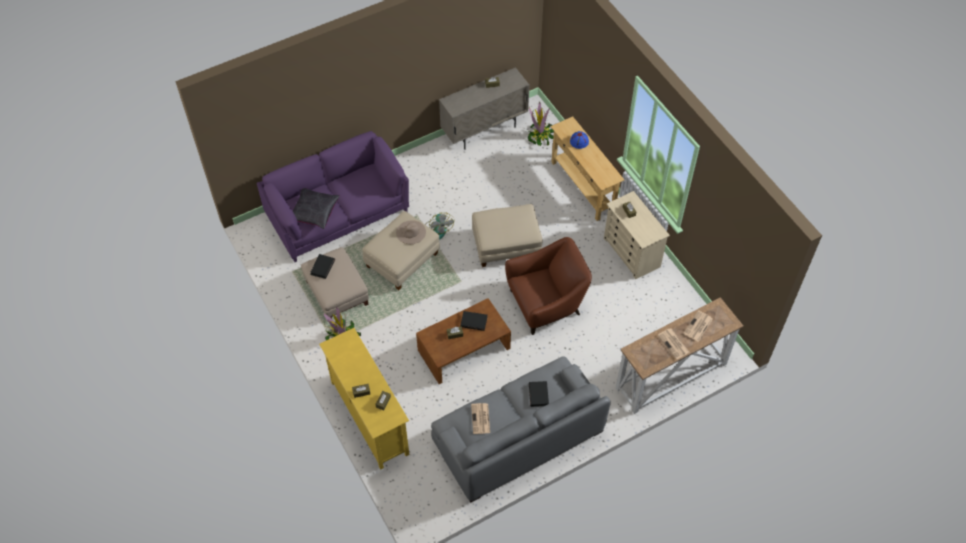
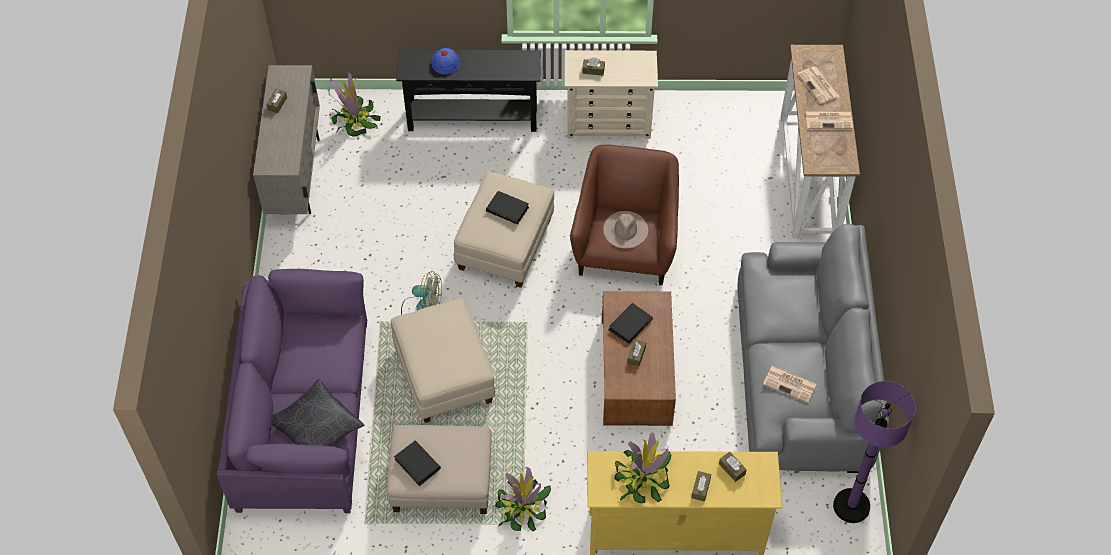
camera: 60 degrees left, 0 degrees up
beige hat [396,221,426,244] -> beige hat moved to [603,211,648,249]
black book [529,381,549,407] -> black book moved to [486,191,529,225]
beige console table [550,116,624,221] -> black console table [396,50,541,132]
none -> potted plant [614,432,671,503]
none -> purple floor lamp [833,381,916,523]

